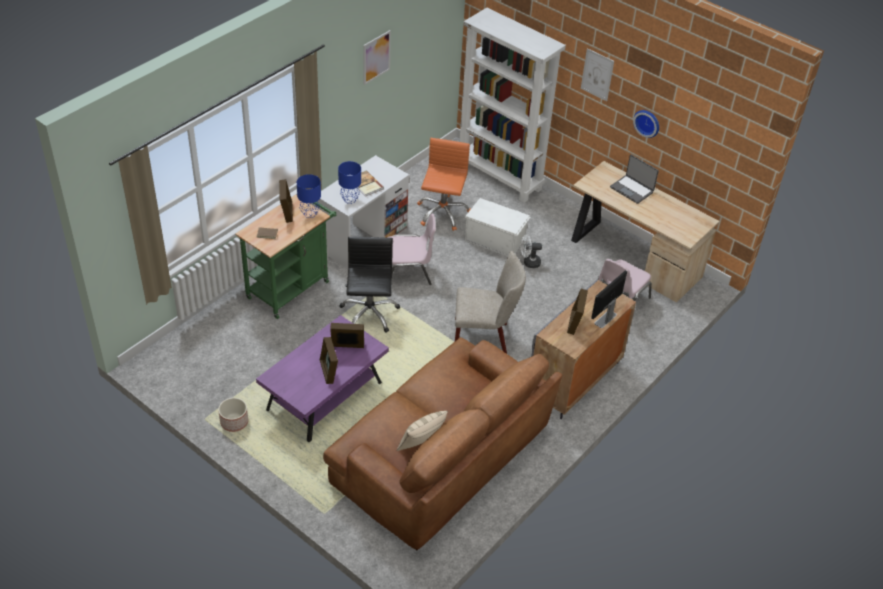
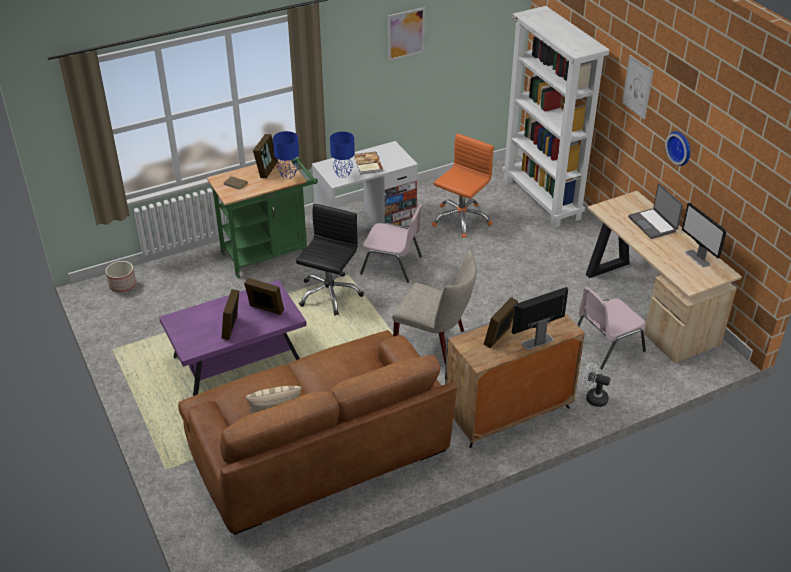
camera: 25 degrees right, 5 degrees down
planter [218,398,248,432] -> planter moved to [106,261,136,292]
white storage box [465,198,531,256] -> none
white fan [520,235,542,268] -> white fan moved to [582,362,611,407]
none -> monitor [682,202,727,267]

